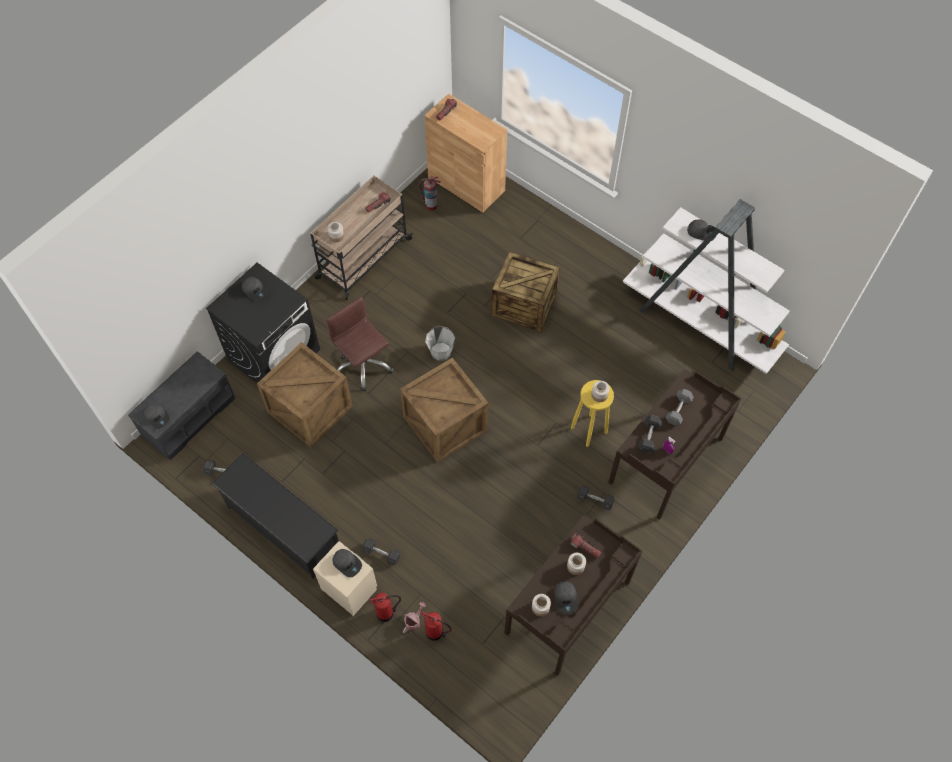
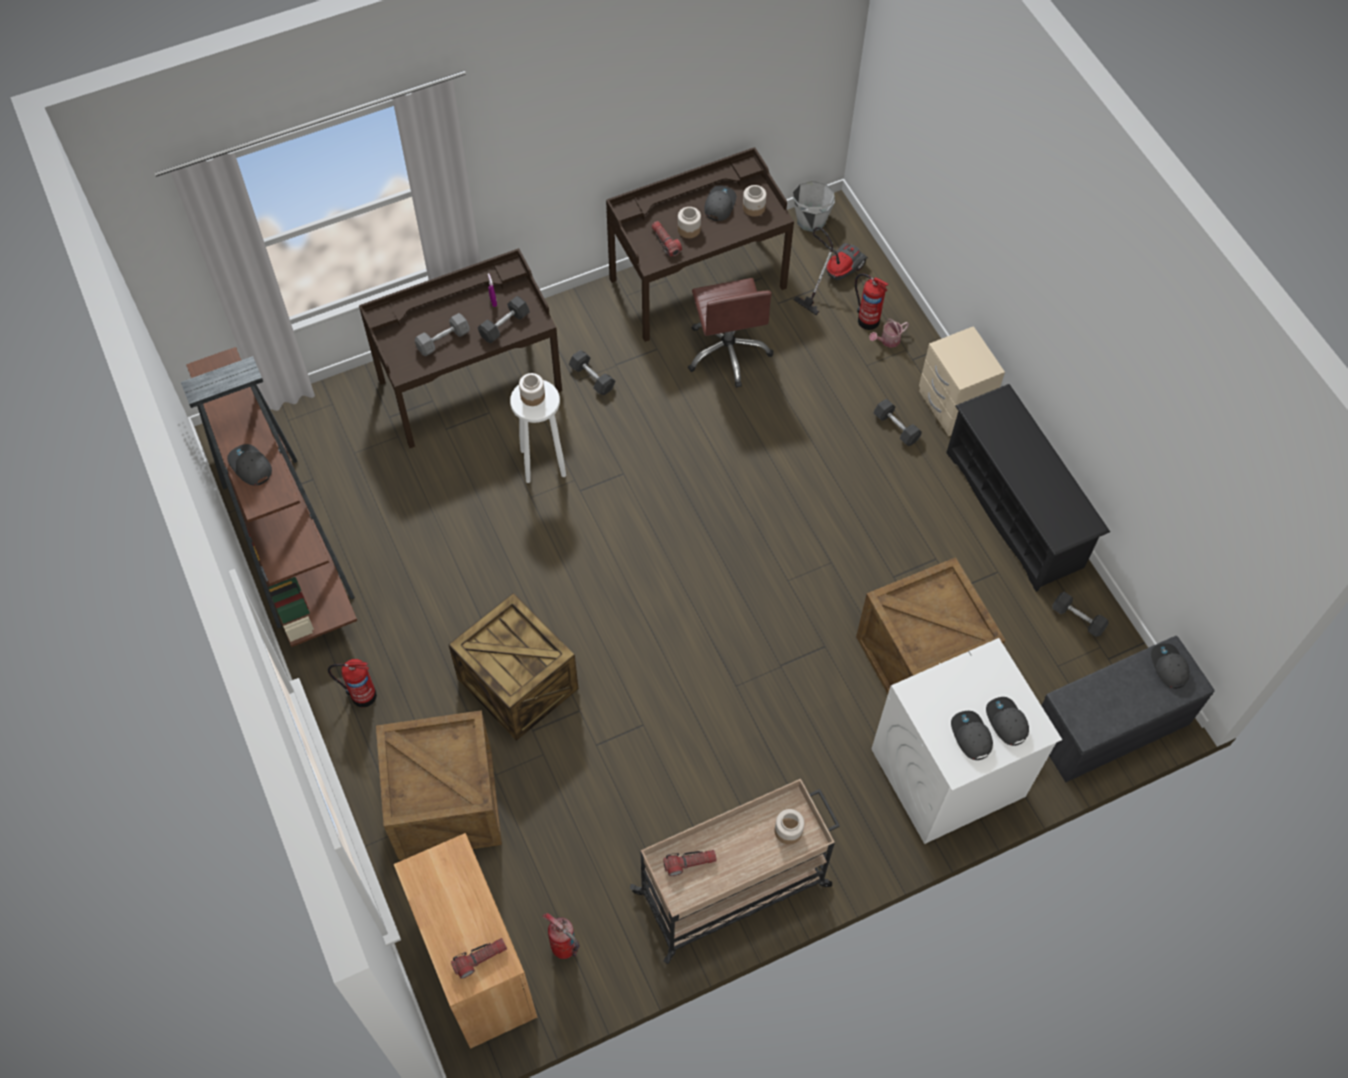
camera: 155 degrees left, 0 degrees up
black washing machine [206,263,320,383] -> white washing machine [871,638,1062,844]
brown office chair [326,297,394,391] -> brown office chair moved to [688,278,773,388]
grey cap [332,549,362,578] -> grey cap moved to [986,697,1029,746]
fire extinguisher [370,593,401,622] -> fire extinguisher moved to [328,659,377,707]
crate [400,358,488,463] -> crate moved to [376,710,502,860]
grey bucket [425,326,455,361] -> grey bucket moved to [793,181,835,232]
yellow stool [571,380,614,447] -> white stool [510,380,566,483]
white bookcase [623,199,790,374] -> brown bookcase [181,347,357,647]
none -> vacuum cleaner [793,227,868,315]

